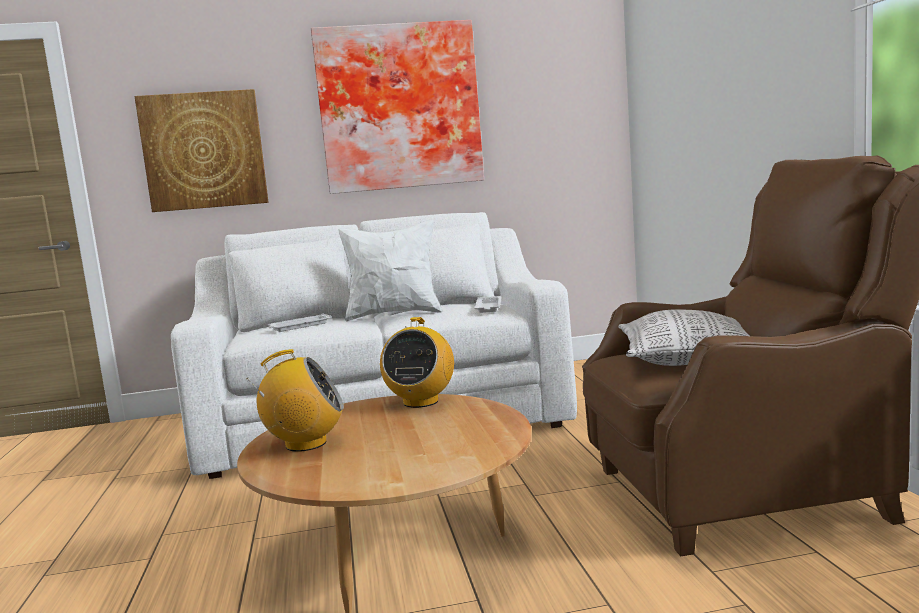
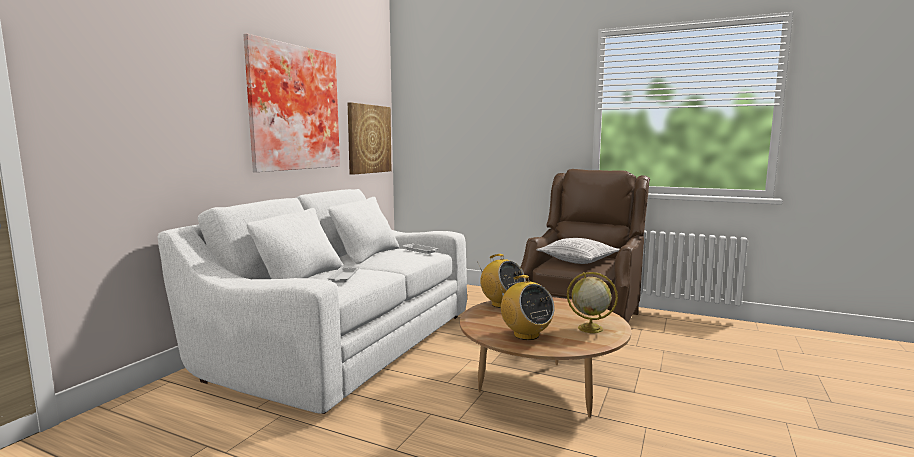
camera: 55 degrees left, 0 degrees up
picture [134,89,269,212] -> picture moved to [348,102,391,175]
radio [247,349,344,452] -> radio turned 120 degrees clockwise [499,275,555,340]
white pillow [338,219,443,322] -> none
none -> globe [567,272,618,333]

